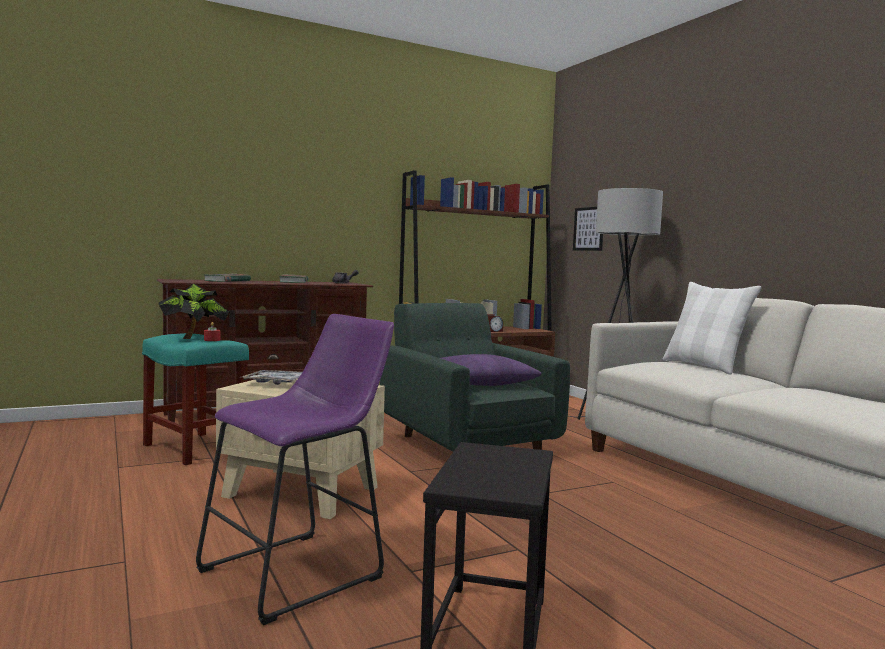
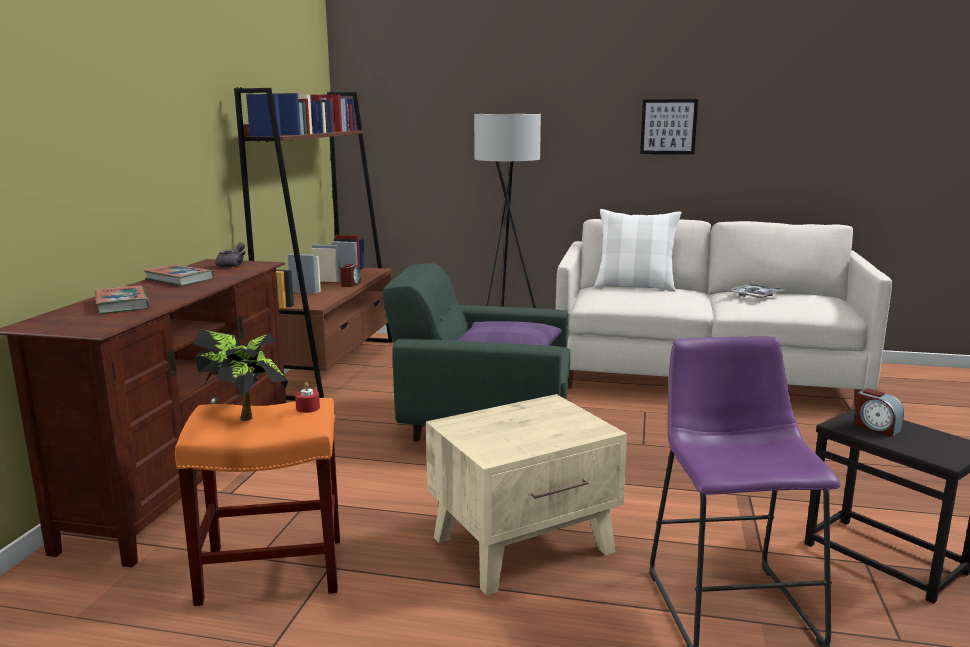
camera: 50 degrees left, 10 degrees up
turquoise stool [142,333,249,465] -> orange stool [175,398,340,606]
tray [242,370,302,385] -> tray moved to [728,283,785,298]
picture [573,207,603,251] -> picture moved to [640,99,698,154]
none -> alarm clock [854,389,904,437]

